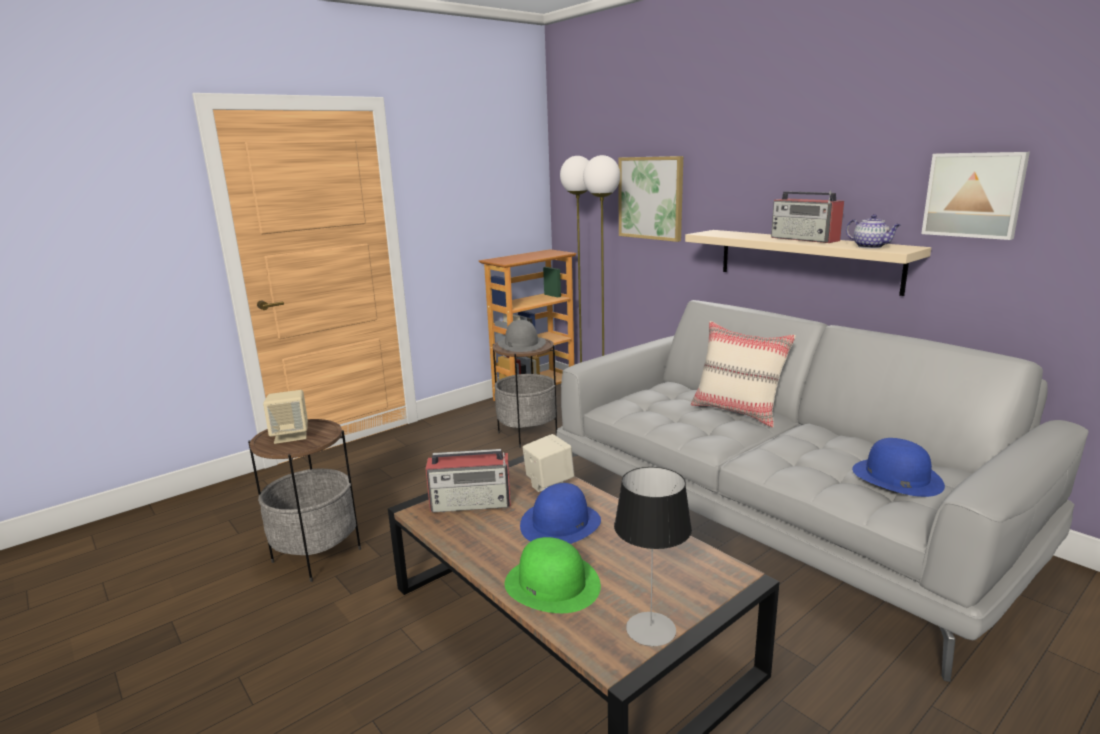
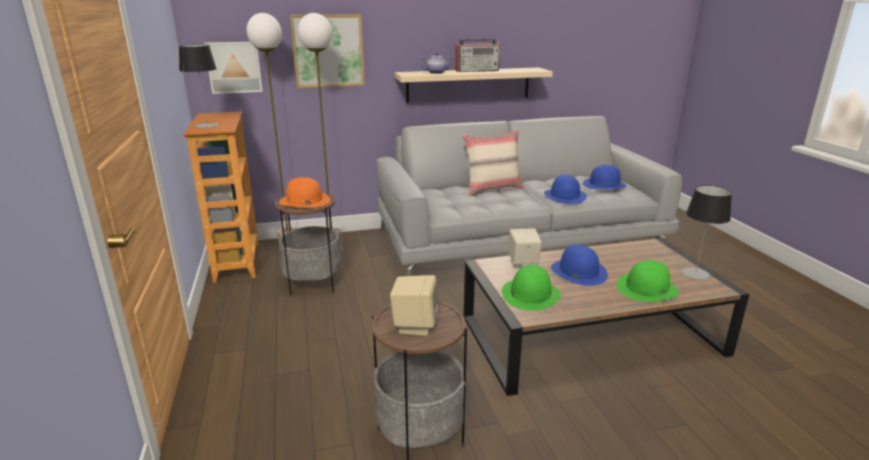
camera: 65 degrees left, 5 degrees up
radio [426,449,511,513] -> green hat [502,265,561,311]
grey hat [498,320,546,352] -> orange hat [279,177,330,208]
teapot [846,214,900,249] -> teapot moved to [420,53,452,74]
picture [921,152,1030,240] -> picture moved to [204,42,263,94]
none -> table lamp [179,44,219,128]
none -> blue hat [544,175,587,204]

